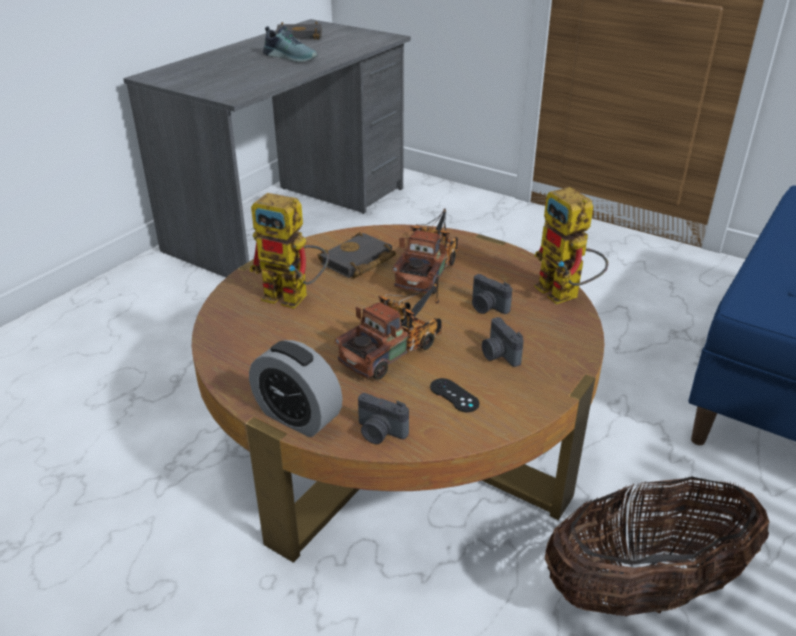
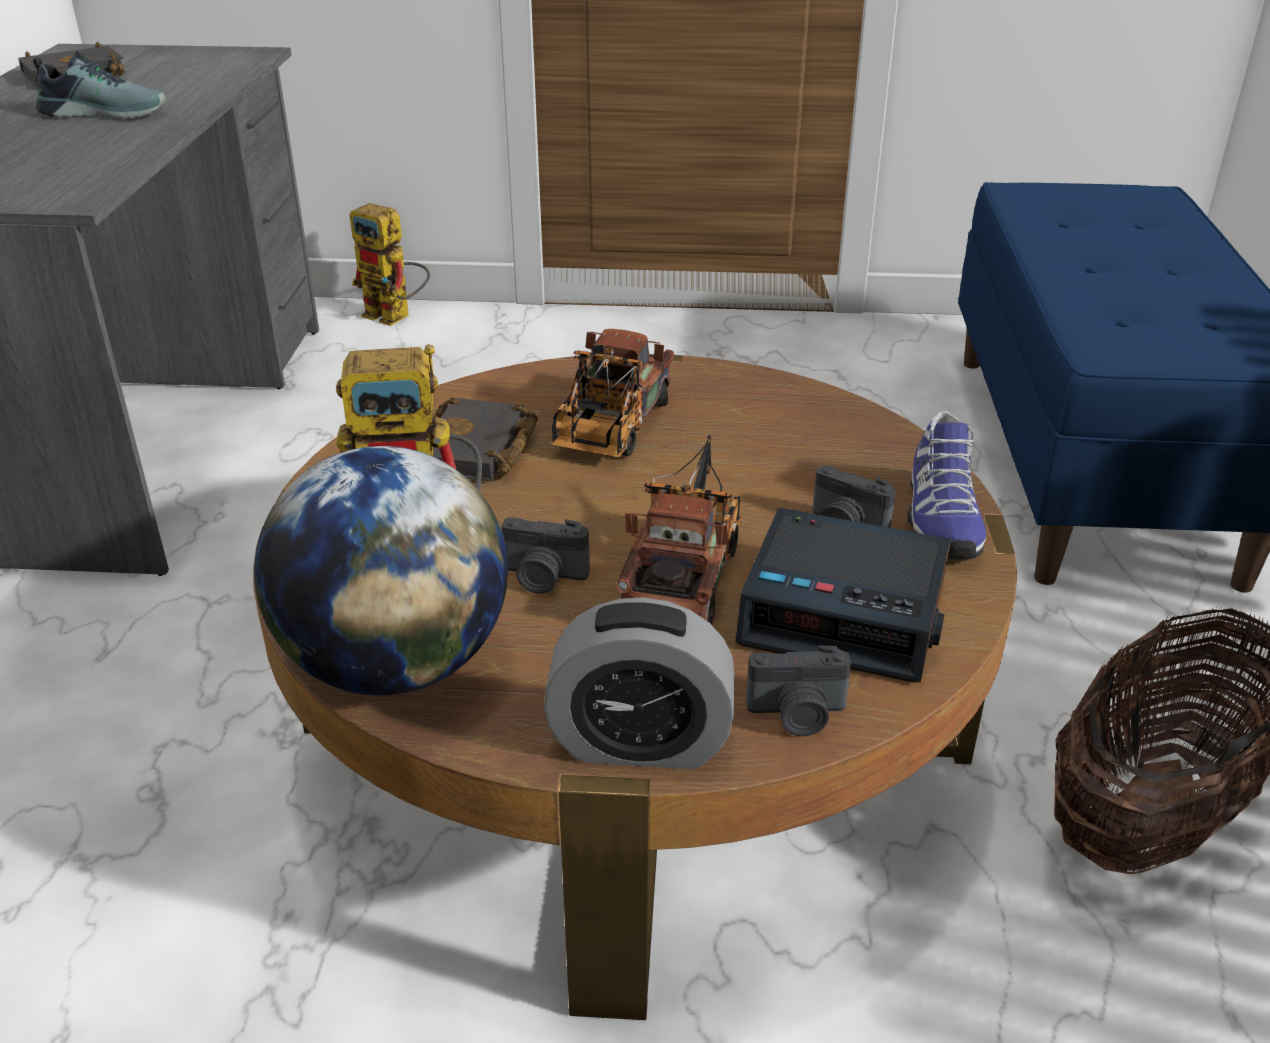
camera: 30 degrees left, 0 degrees up
toy truck [392,209,458,294] -> toy truck turned 150 degrees counterclockwise [551,329,674,457]
black game controller [430,378,479,412] -> alarm clock [735,508,951,682]
camera [472,274,512,314] -> camera moved to [502,517,590,594]
toy robot [534,187,608,304] -> toy robot moved to [350,203,430,326]
none -> globe [254,446,508,695]
none -> shoe [907,411,986,560]

